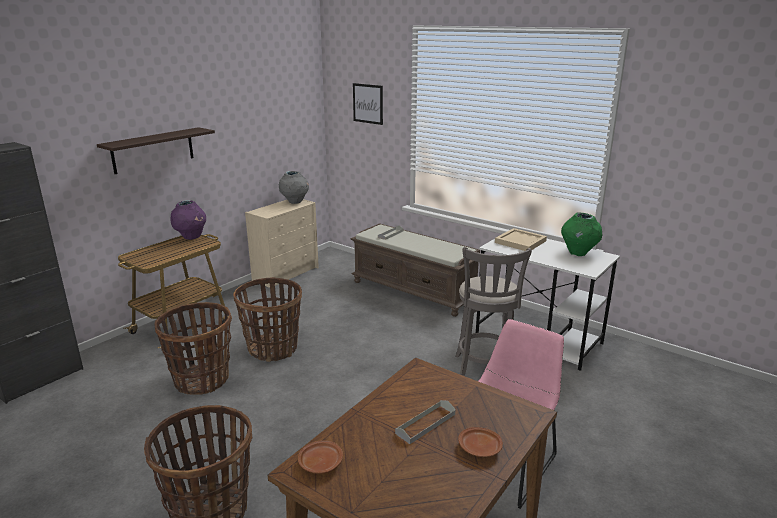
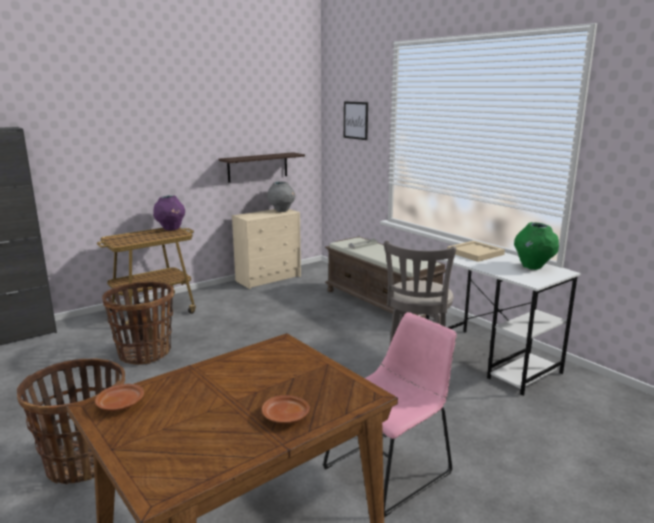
camera: 15 degrees right, 5 degrees down
shelf [97,127,215,174] -> shelf moved to [219,152,305,183]
basket [233,277,302,362] -> none
grey tray [395,400,456,444] -> none

